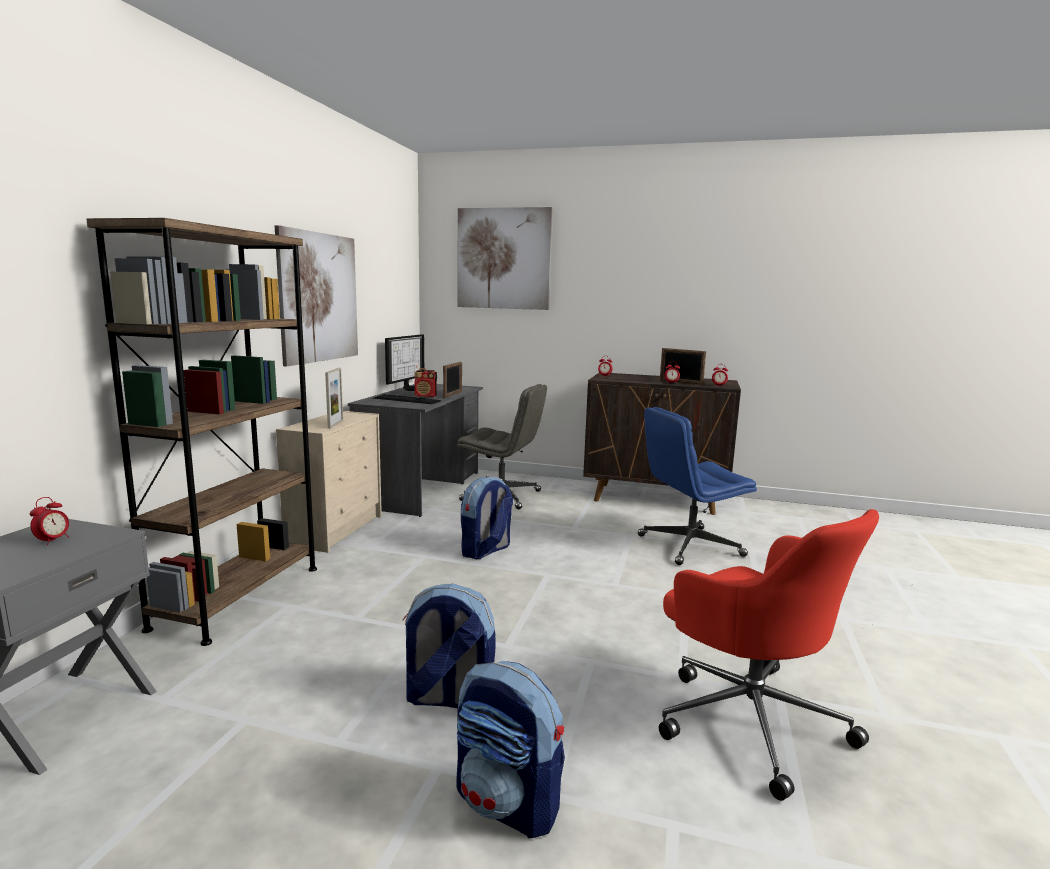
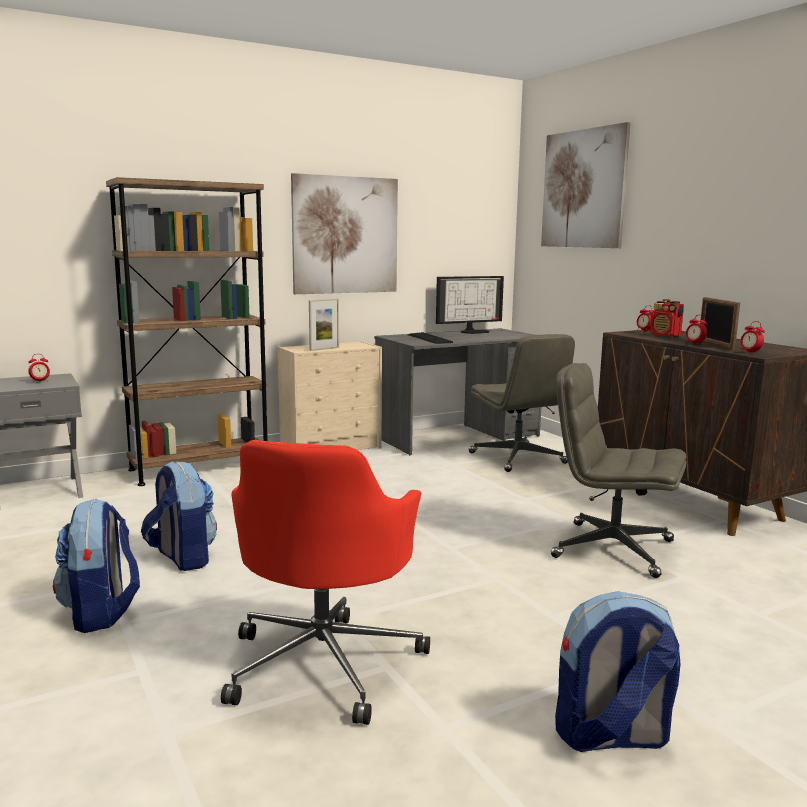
camera: 45 degrees right, 0 degrees up
radio [415,368,437,397] -> radio moved to [650,299,684,337]
picture frame [443,362,462,398] -> none
backpack [460,477,513,559] -> backpack moved to [555,591,680,752]
blue office chair [637,407,757,565] -> grey office chair [551,363,686,578]

